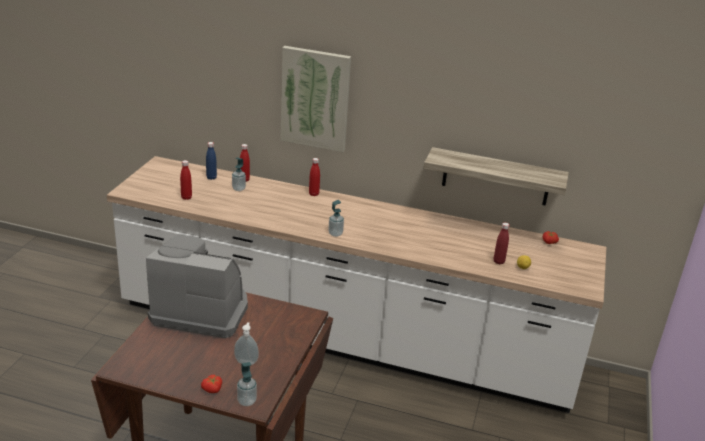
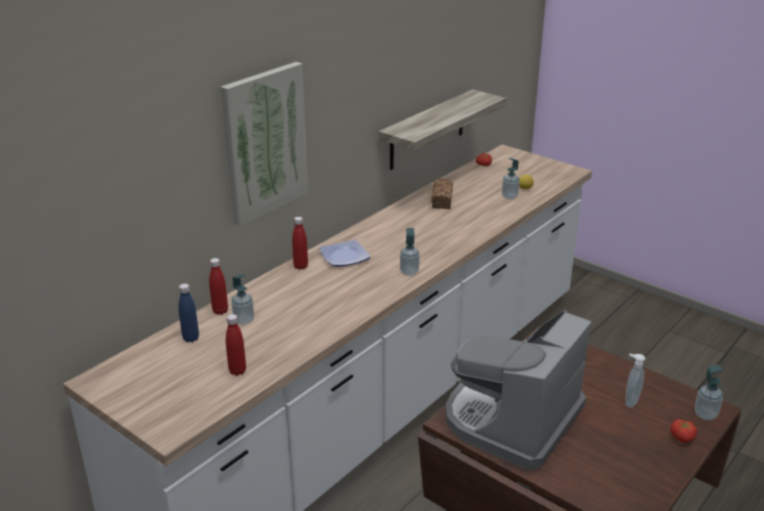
camera: 65 degrees left, 0 degrees up
red bottle [494,223,509,264] -> soap dispenser [502,158,520,199]
none -> plate [319,239,371,267]
none -> bread [432,178,453,209]

